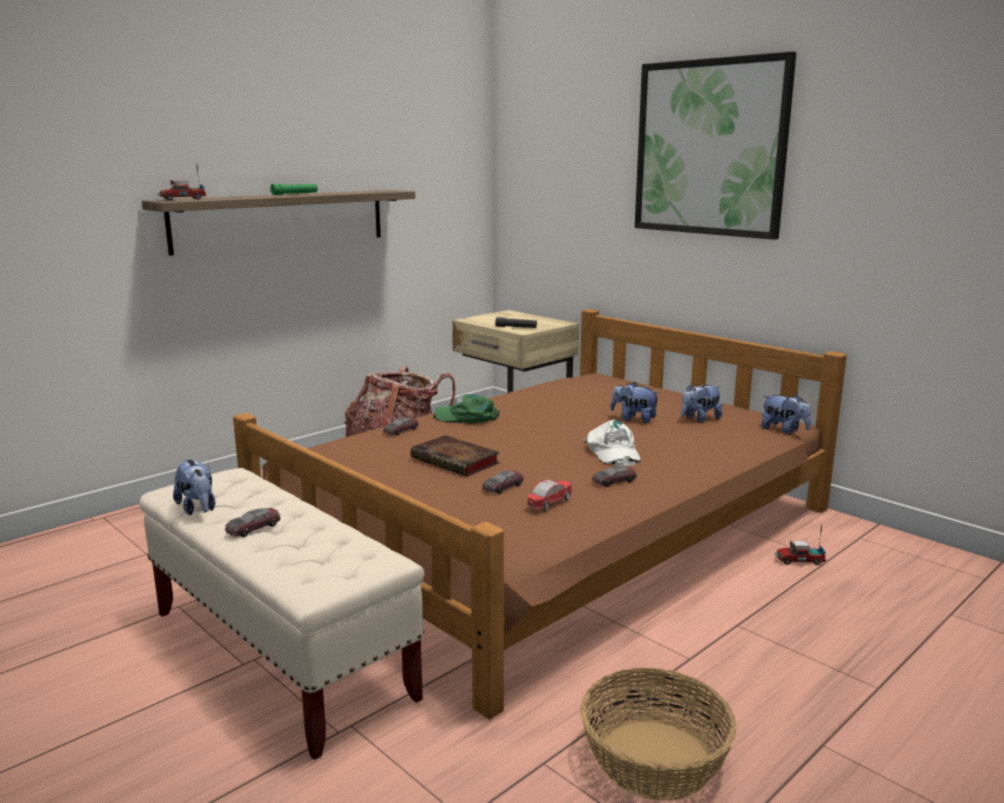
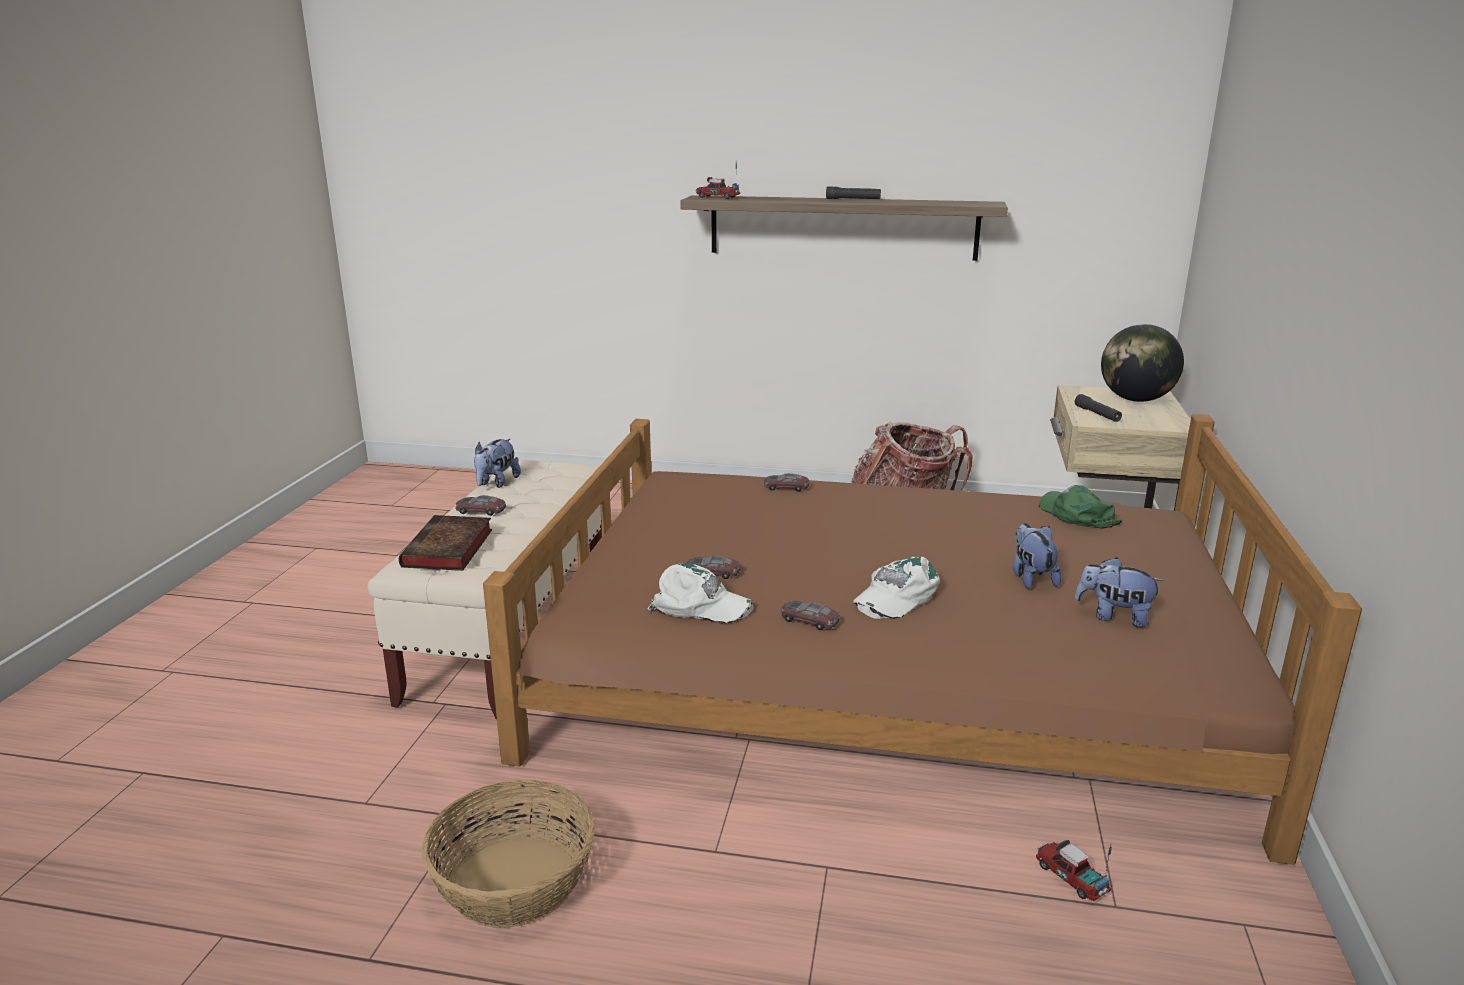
camera: 55 degrees right, 5 degrees up
green flashlight [271,184,318,195] -> black flashlight [826,186,881,199]
book [411,435,500,477] -> book moved to [399,515,492,571]
green cap [433,394,500,424] -> green cap moved to [1039,485,1123,529]
toy car [527,480,573,512] -> white cap [648,563,754,623]
picture [635,52,796,240] -> none
plush toy [761,394,811,435] -> none
none -> globe [1101,324,1184,402]

